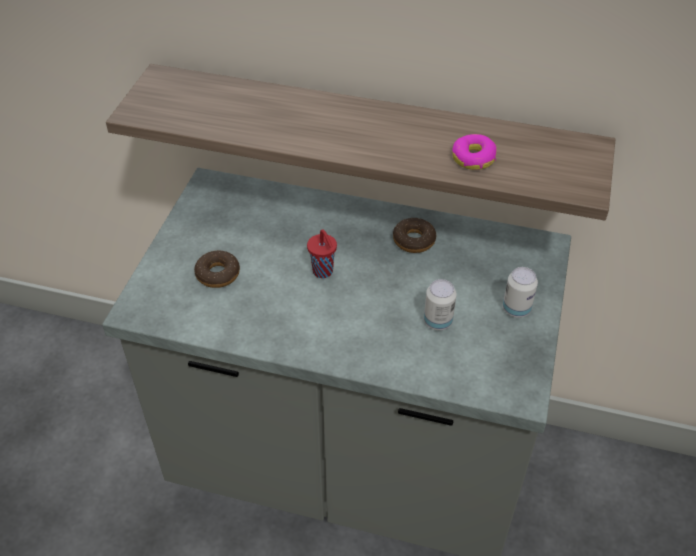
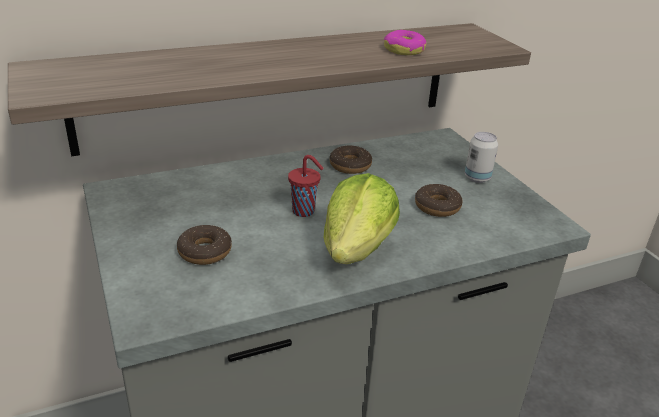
camera: 40 degrees left, 15 degrees down
can [424,279,457,330] -> donut [415,184,463,217]
none -> lettuce [324,173,400,264]

